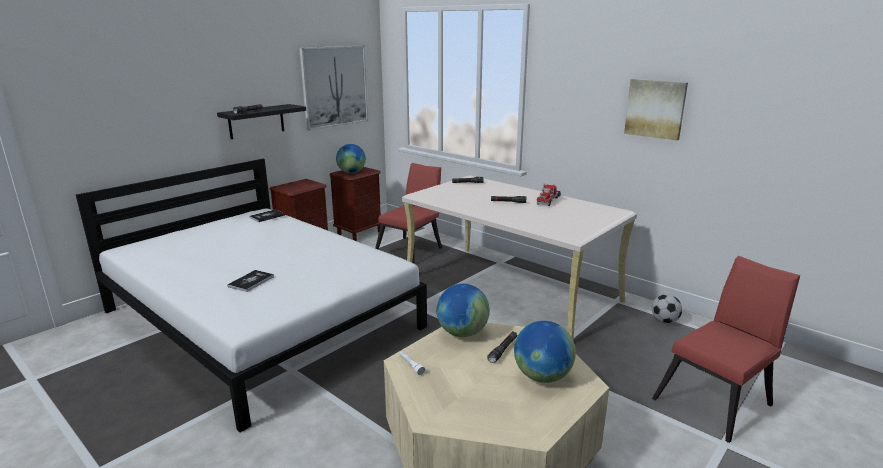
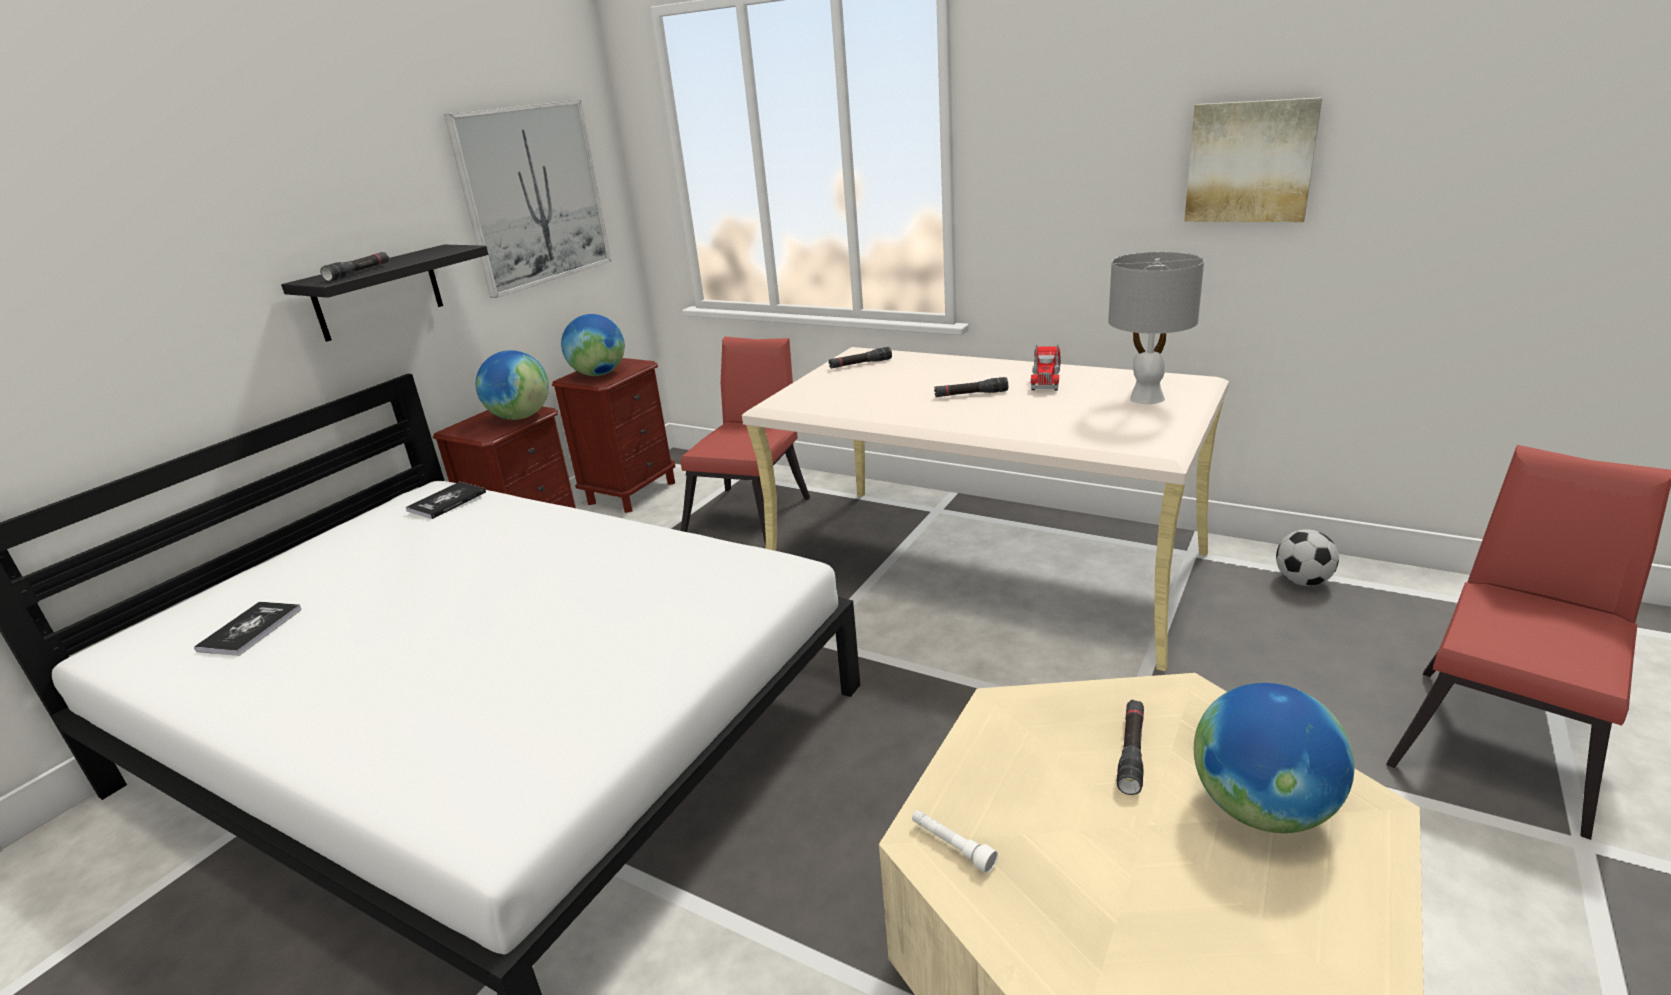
camera: 10 degrees left, 5 degrees up
book [228,270,274,292] -> book moved to [194,602,302,656]
globe [437,284,490,337] -> globe moved to [476,350,549,420]
none -> grey table lamp [1108,252,1204,404]

